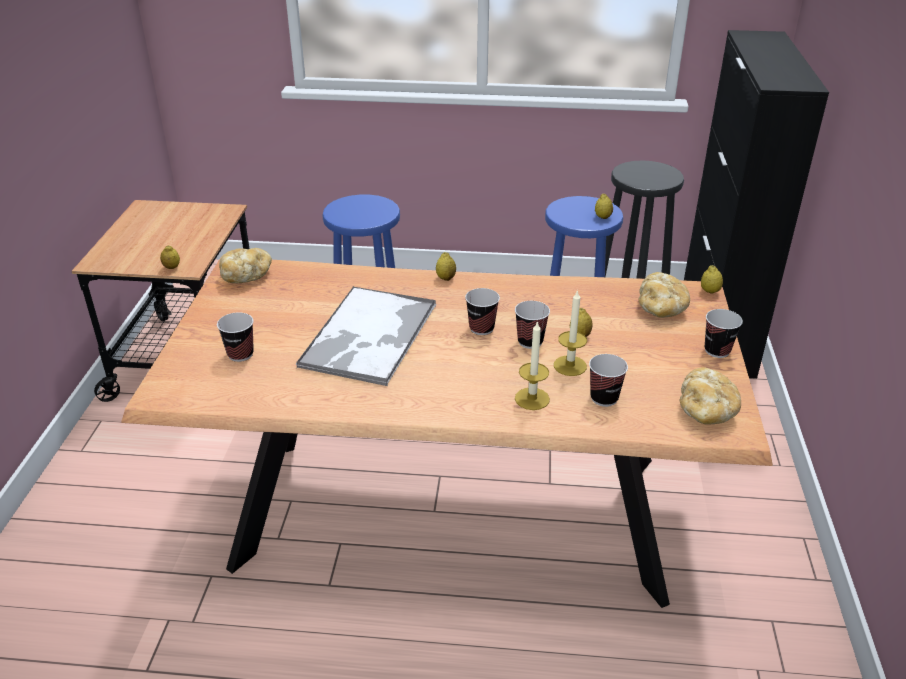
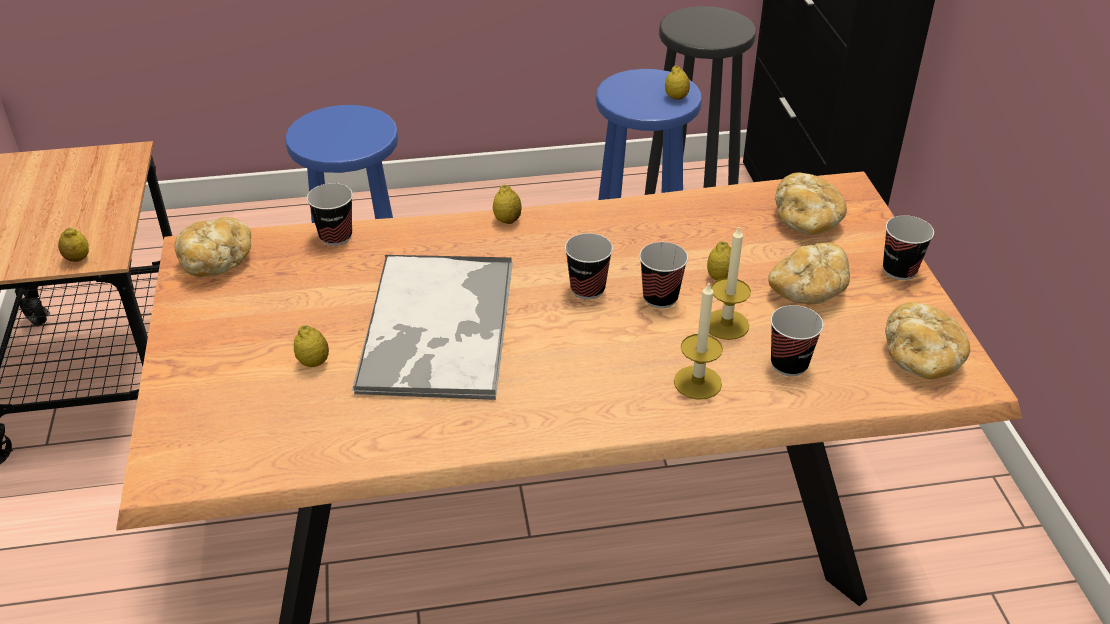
camera: 15 degrees left, 5 degrees up
cup [217,312,254,362] -> cup moved to [307,183,353,246]
lemon [701,265,723,293] -> lemon moved to [294,325,329,367]
none -> bread [768,242,850,305]

